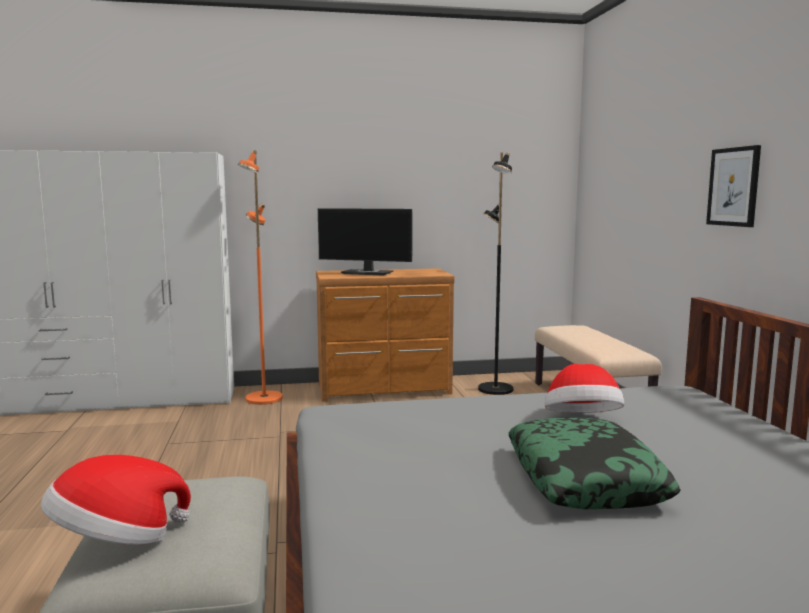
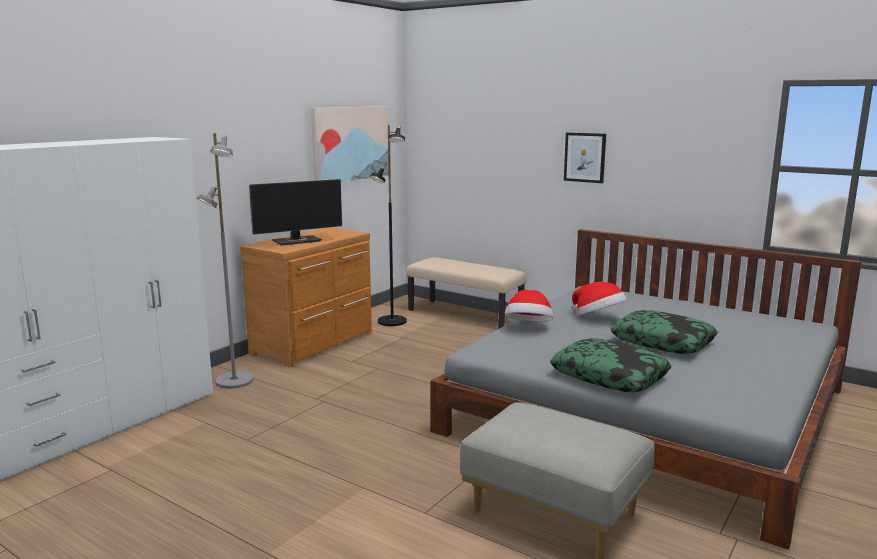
camera: 45 degrees left, 5 degrees up
hat [41,455,191,545] -> hat moved to [505,290,553,322]
orange floor lamp [238,150,283,405] -> grey floor lamp [197,133,254,389]
none -> picture [311,106,389,182]
none -> pillow [550,338,672,392]

